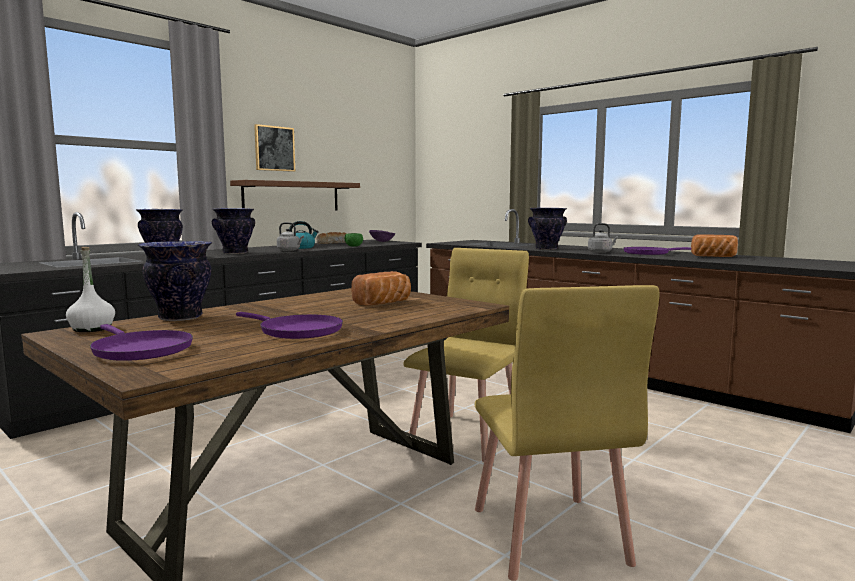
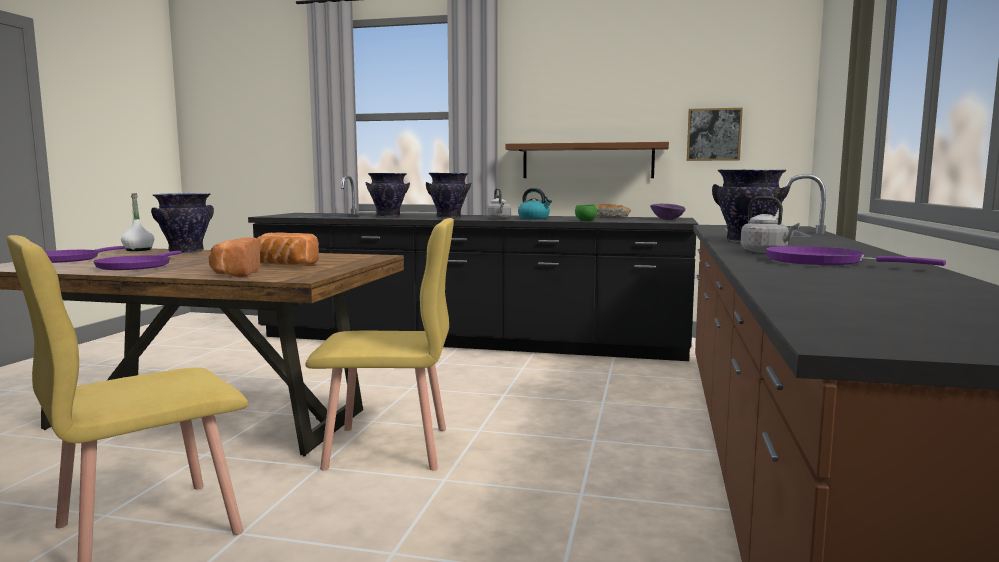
camera: 60 degrees right, 0 degrees up
picture [254,124,295,172] -> picture moved to [687,108,743,161]
bread [691,234,738,257] -> bread moved to [209,237,260,277]

